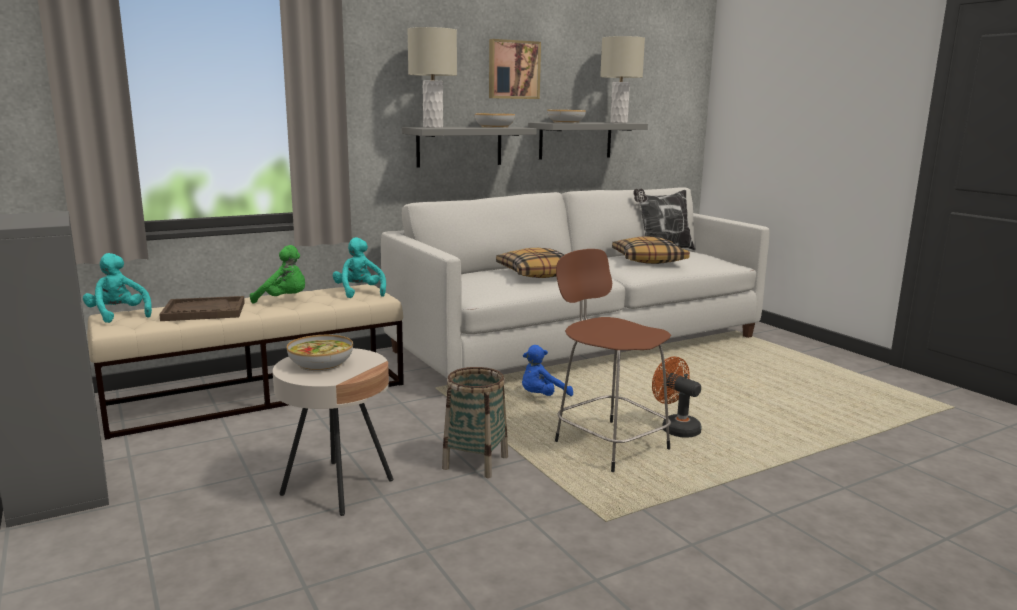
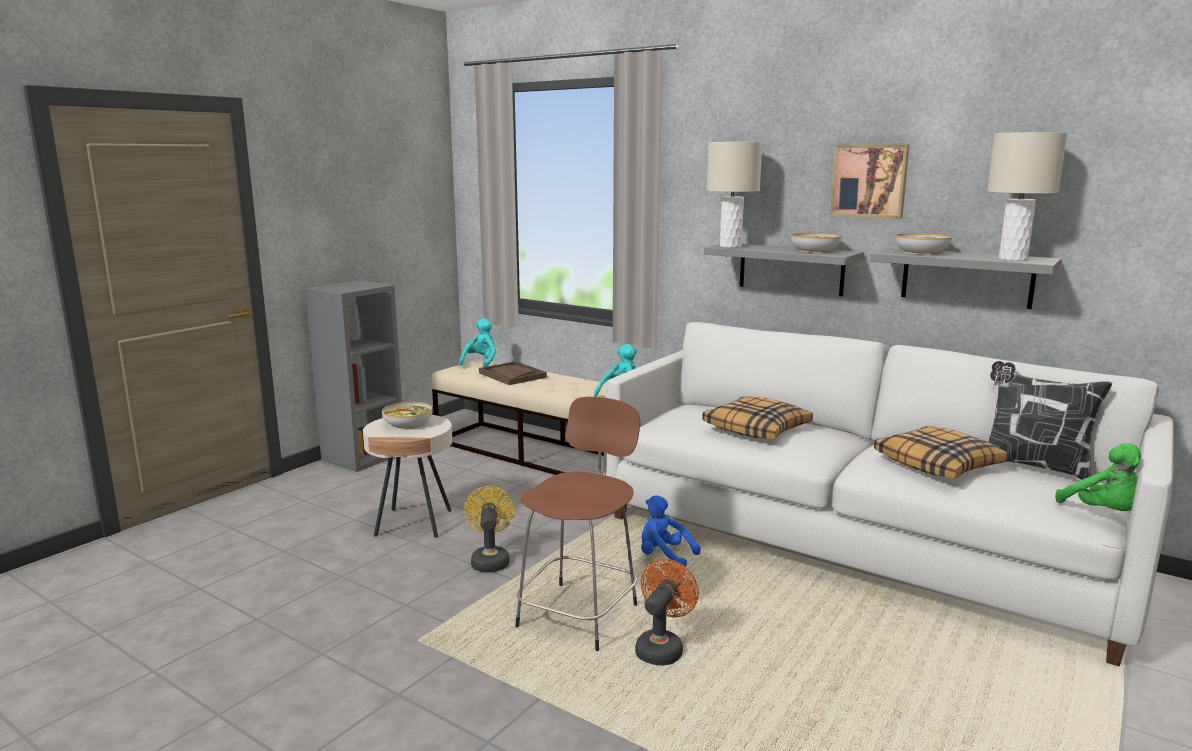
camera: 65 degrees right, 0 degrees up
green plush toy [250,245,305,303] -> green plush toy moved to [1055,443,1141,511]
basket [442,367,508,478] -> yellow fan [464,486,515,572]

